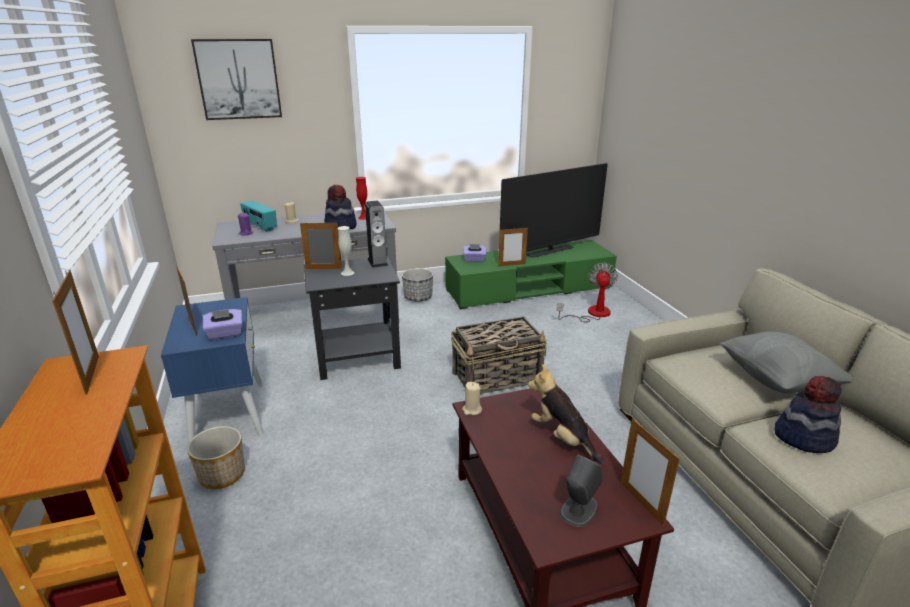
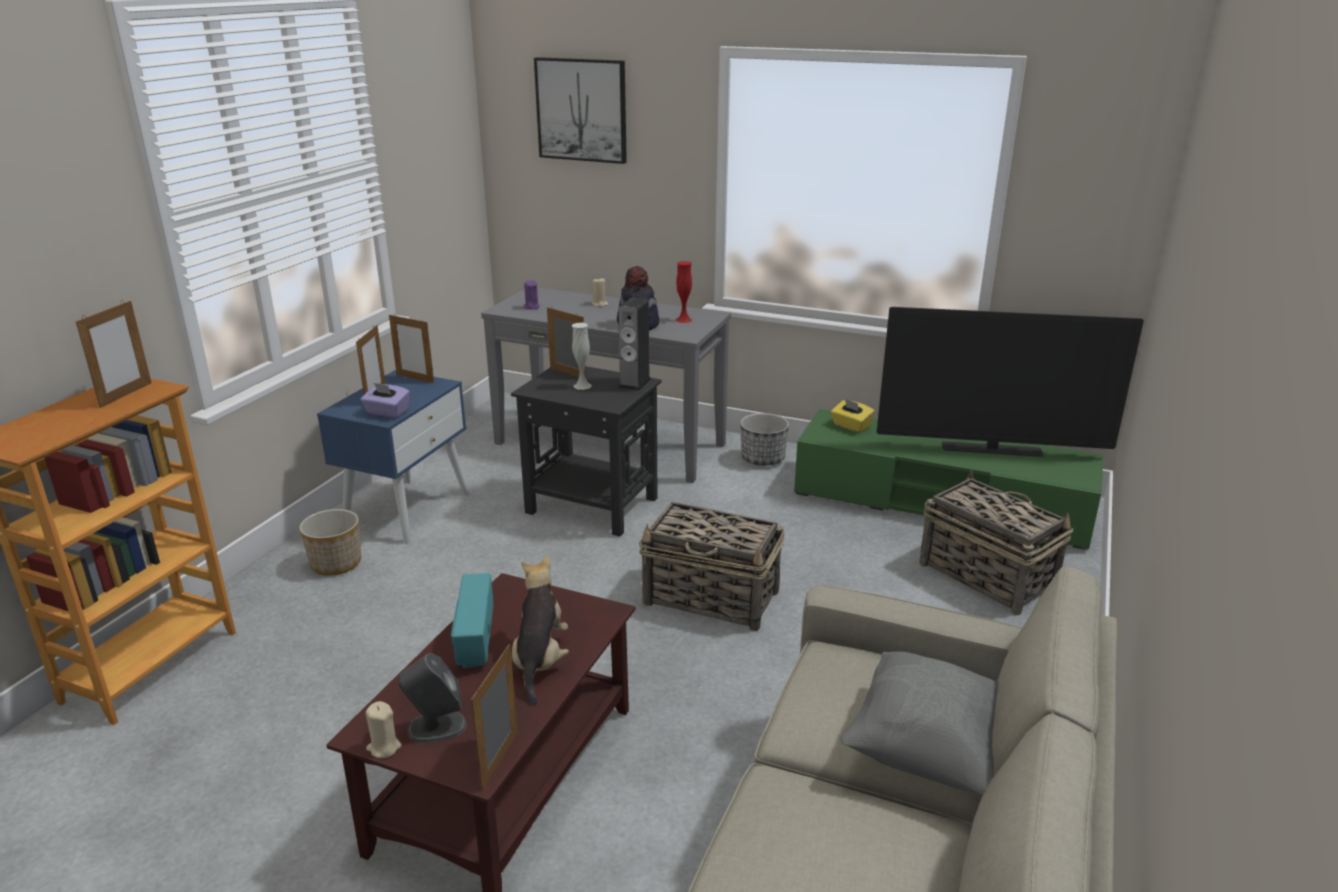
camera: 40 degrees right, 0 degrees up
radio [240,201,277,232] -> radio moved to [451,573,493,668]
beige candle [462,382,482,415] -> beige candle moved to [365,701,401,758]
purple tissue box [463,244,486,262] -> yellow tissue box [831,399,875,433]
picture frame [498,228,528,266] -> picture frame moved to [389,314,434,383]
fan [557,263,618,322] -> basket [919,470,1073,615]
hat [774,376,842,453] -> none

